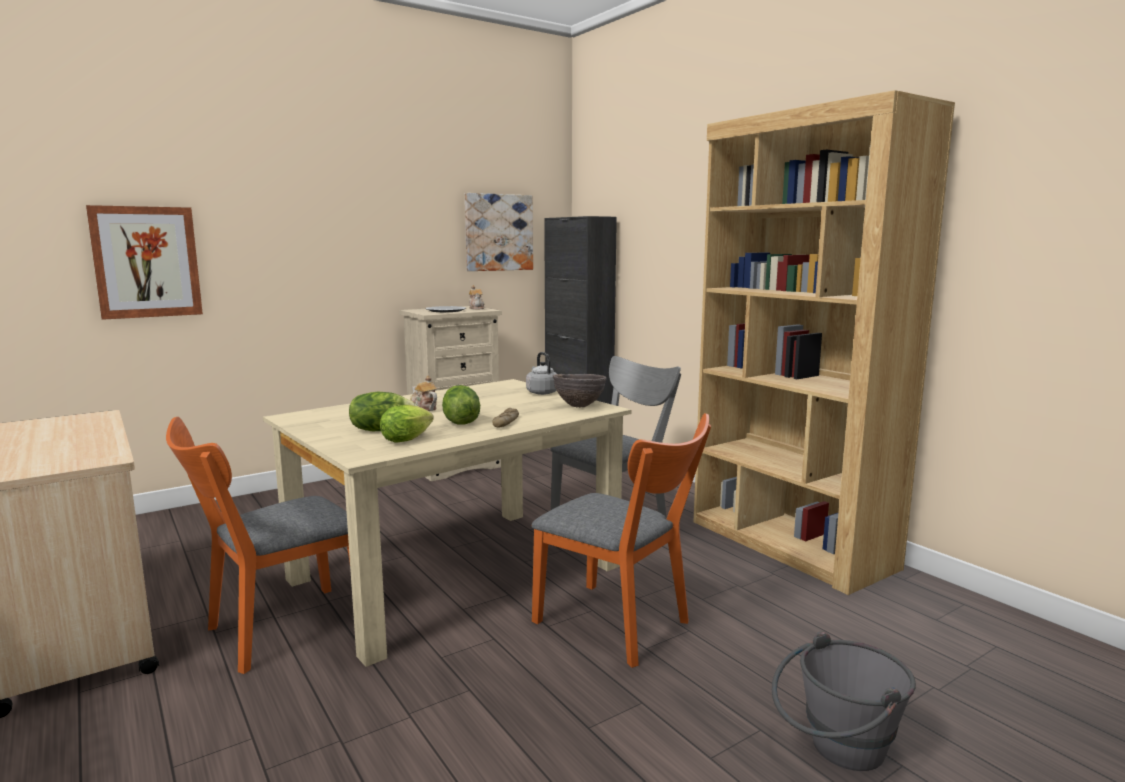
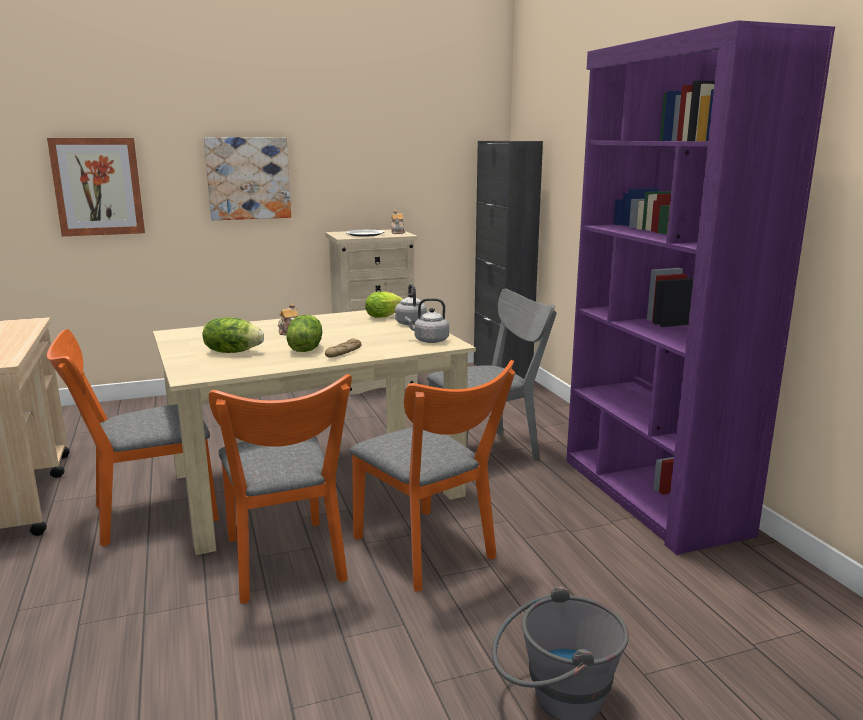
camera: 15 degrees right, 5 degrees up
lettuce [380,405,434,443] -> lettuce moved to [365,291,403,318]
picture [465,193,533,271] -> picture moved to [204,137,291,220]
brown bowl [553,374,606,407] -> grey kettle [405,298,449,343]
brown bookcase [693,90,955,595] -> purple bookcase [566,20,835,555]
none -> orange chair [209,374,352,603]

